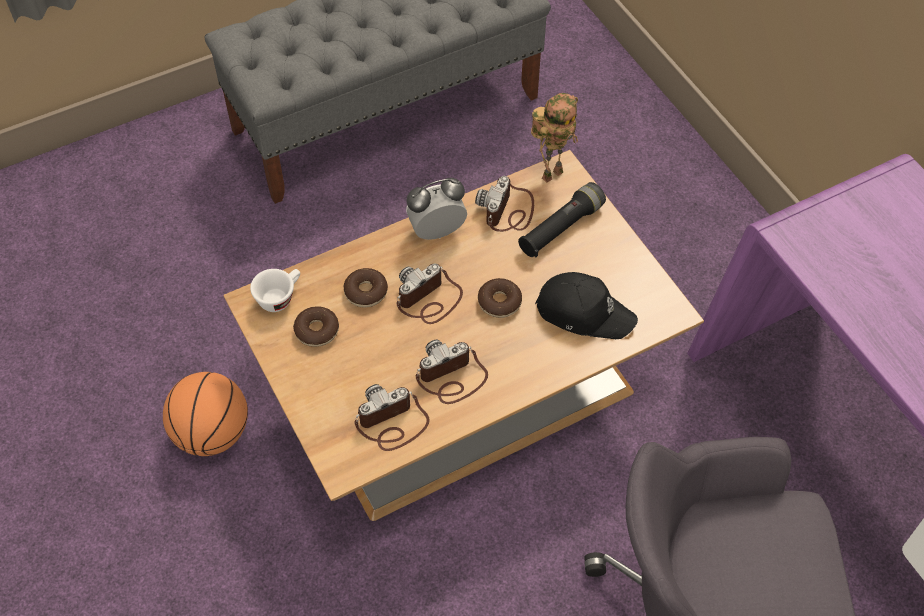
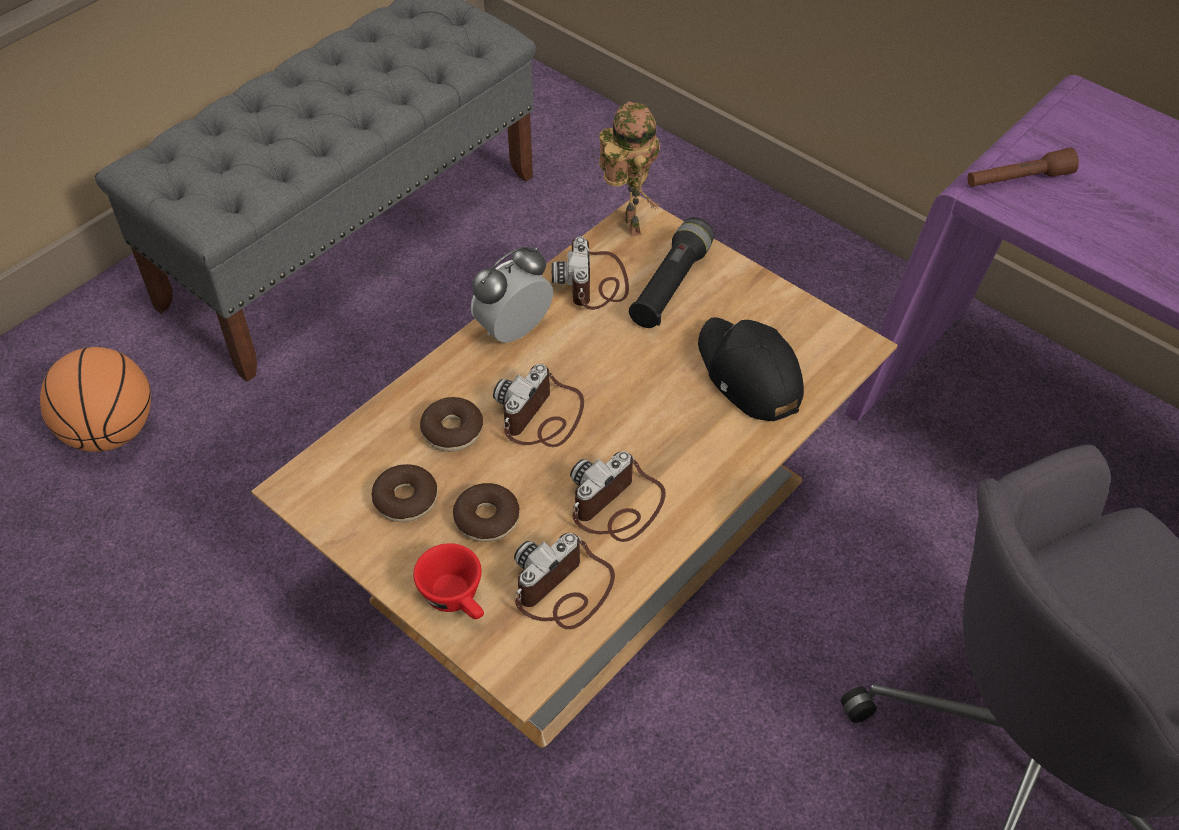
camera: 20 degrees left, 5 degrees down
basketball [163,372,248,456] -> basketball moved to [40,347,151,452]
white cup [250,269,300,312] -> none
donut [478,278,522,318] -> donut moved to [453,483,520,542]
toy robot [531,93,578,183] -> toy robot turned 45 degrees counterclockwise [599,101,660,237]
black cap [535,272,638,339] -> black cap turned 120 degrees counterclockwise [698,317,804,421]
none -> red cup [413,543,484,619]
none -> brown flashlight [967,147,1079,187]

